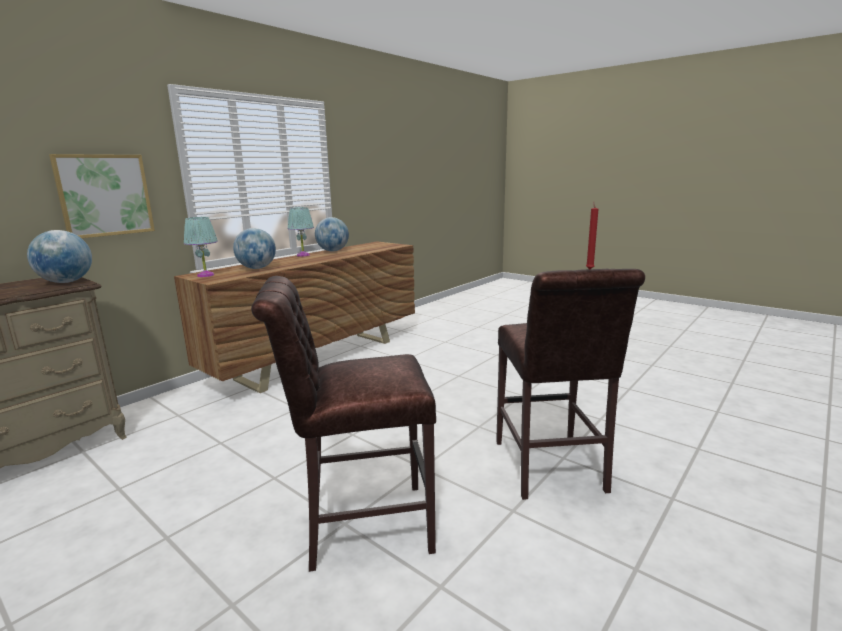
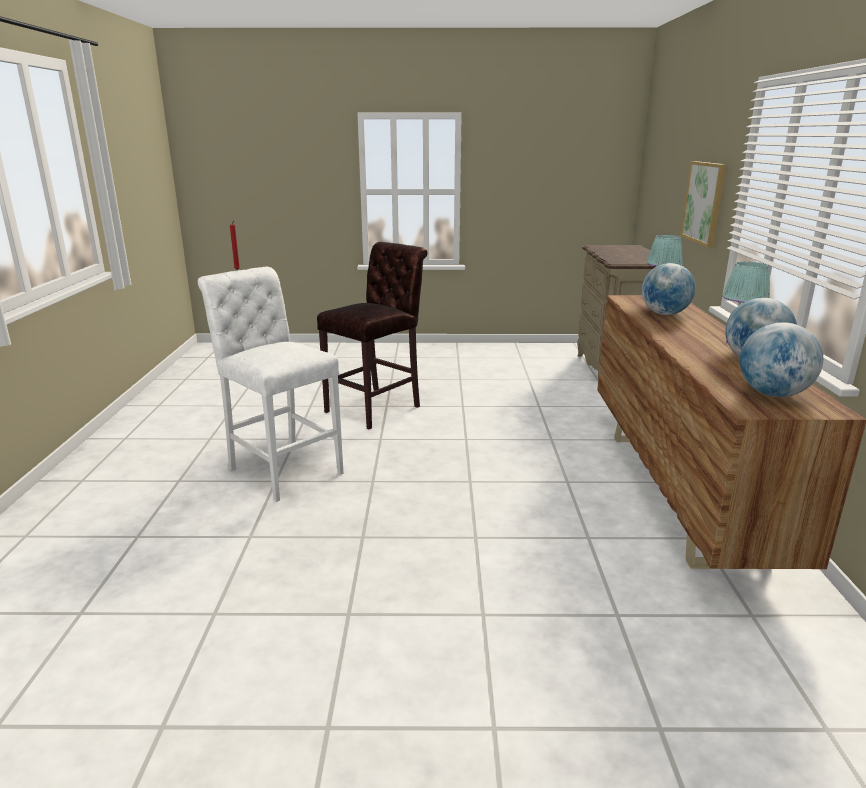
camera: 140 degrees right, 5 degrees up
globe [27,230,92,283] -> globe moved to [740,322,823,397]
brown stool [496,269,645,500] -> white stool [198,267,343,502]

